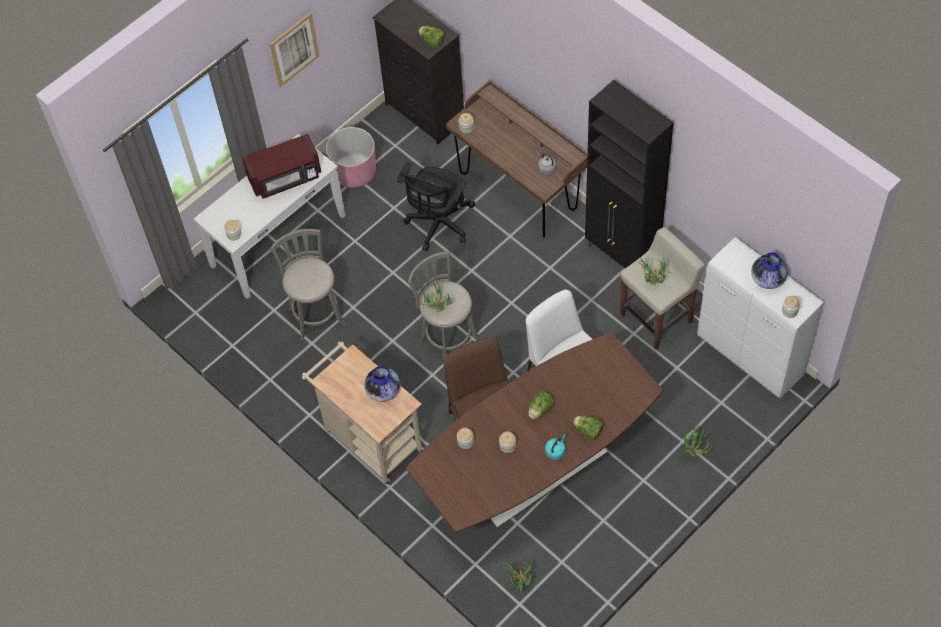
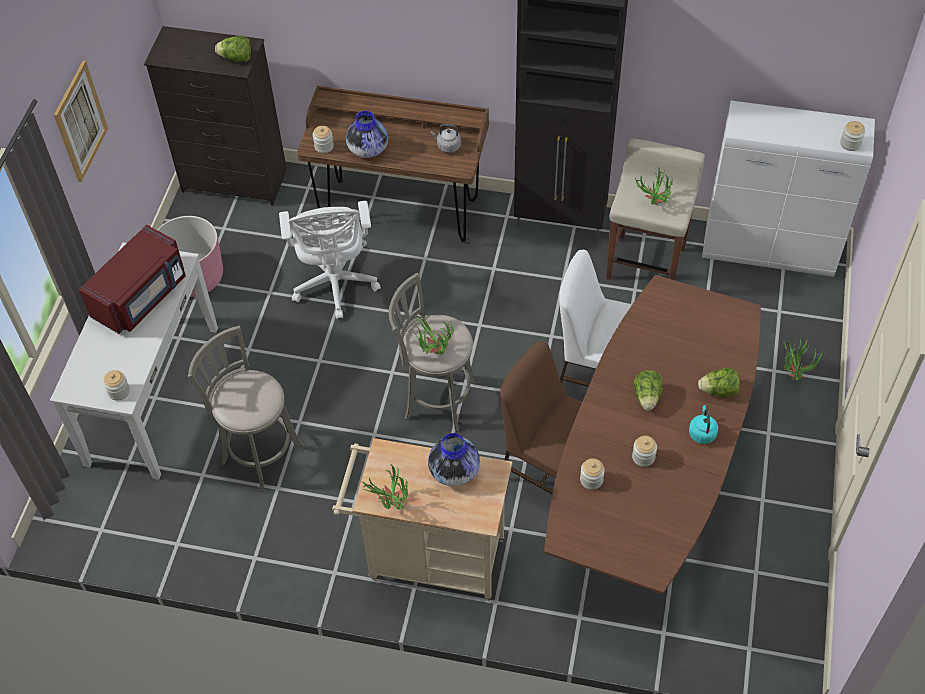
camera: 35 degrees left, 5 degrees down
black office chair [397,162,475,251] -> white office chair [279,201,381,319]
potted plant [504,562,532,591] -> potted plant moved to [362,464,408,509]
vase [751,252,788,289] -> vase moved to [346,111,388,158]

